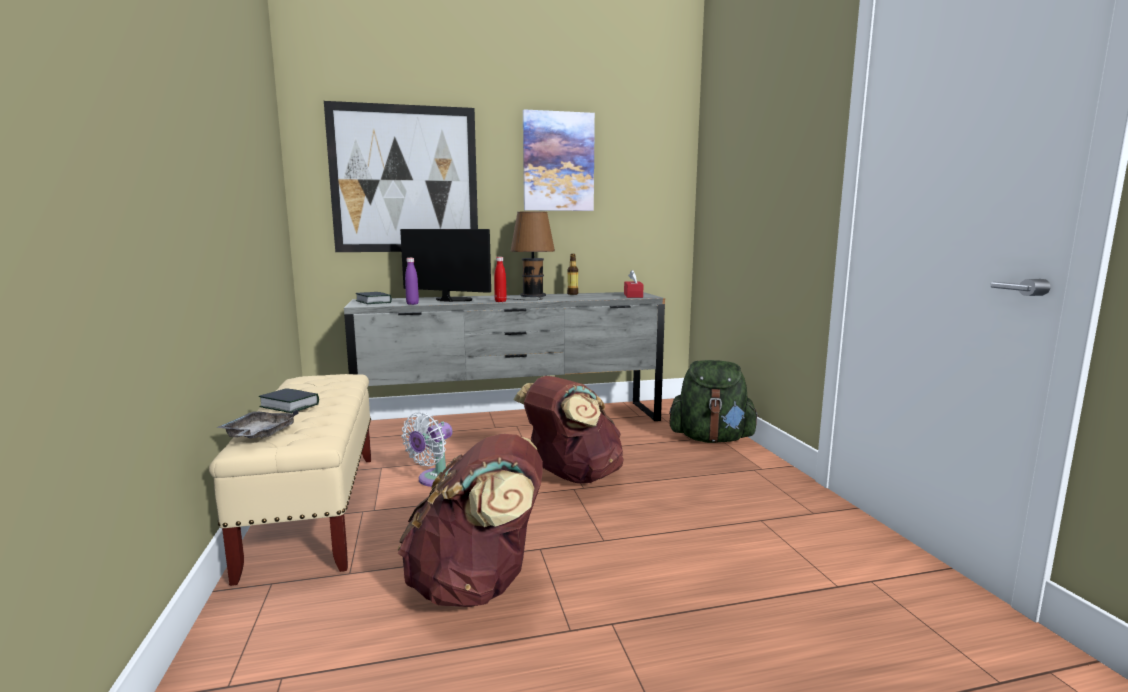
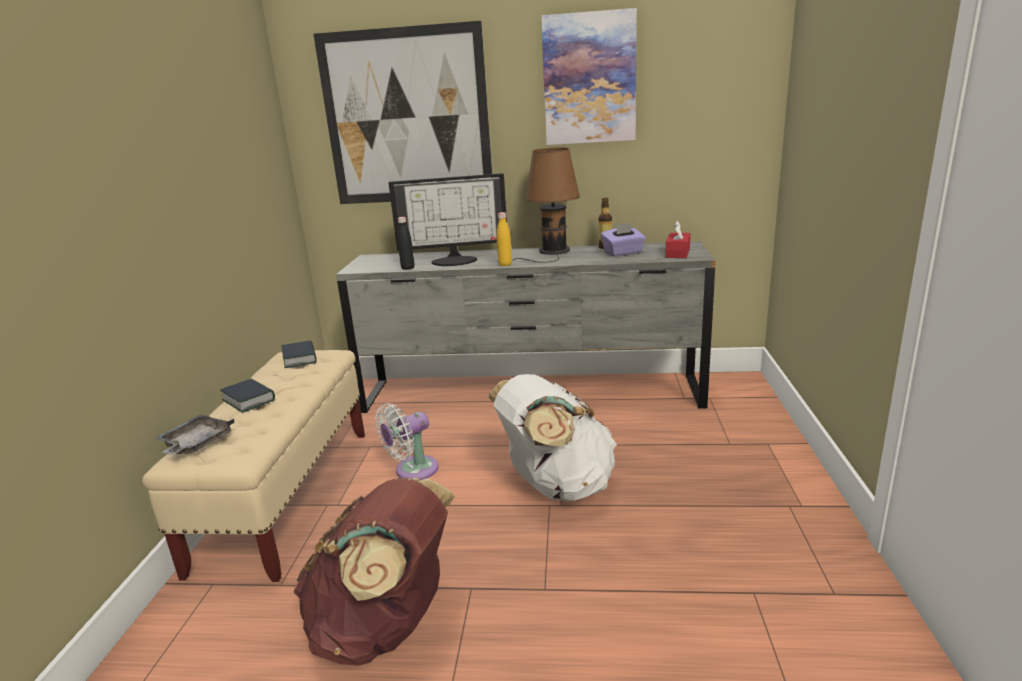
camera: 20 degrees right, 10 degrees up
book [355,292,392,304] -> book moved to [282,340,317,368]
monitor [400,229,491,302] -> monitor turned 135 degrees clockwise [389,173,507,266]
purple bottle [405,258,419,305] -> black bottle [398,217,414,270]
red bottle [494,257,507,302] -> yellow bottle [497,212,512,266]
brown backpack [514,376,624,484] -> white backpack [488,374,617,501]
green backpack [669,360,759,443] -> none
none -> purple tissue box [601,223,646,256]

